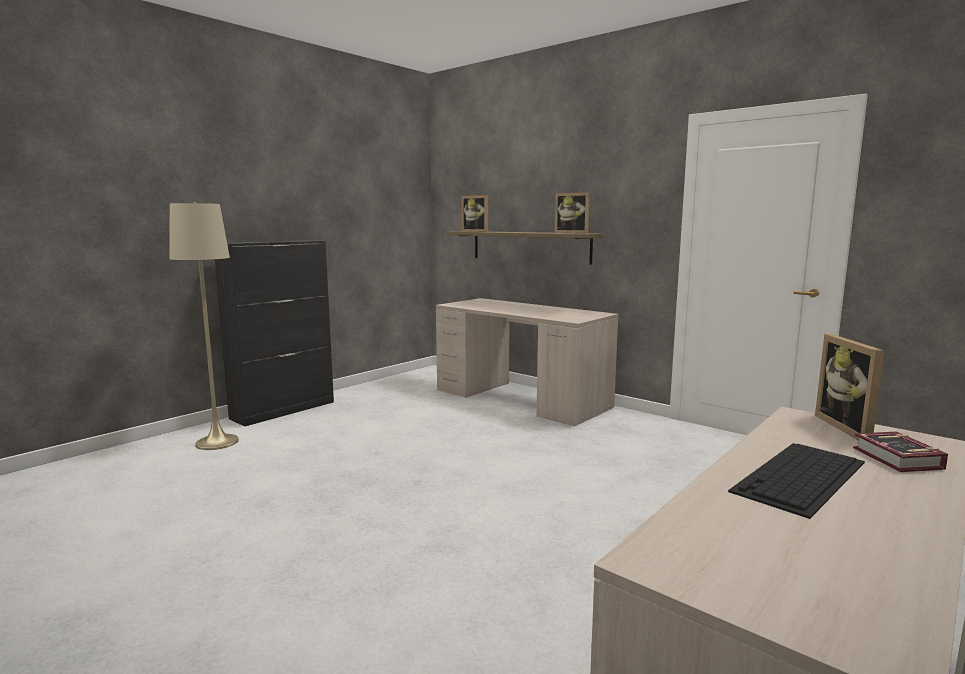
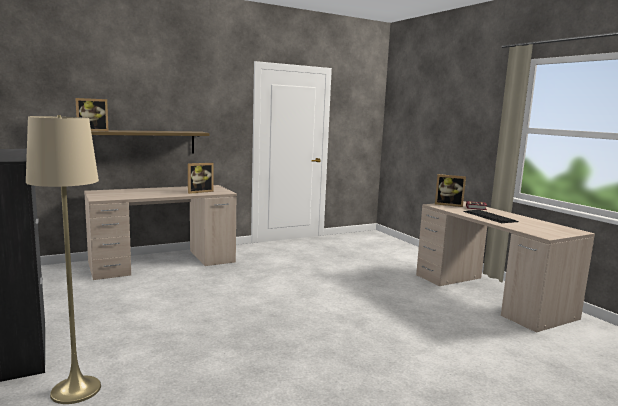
camera: 70 degrees left, 0 degrees up
picture frame [555,192,590,233] -> picture frame moved to [188,163,213,194]

